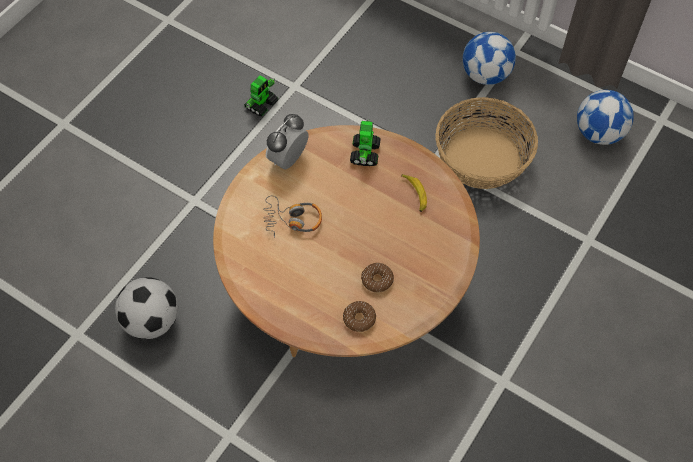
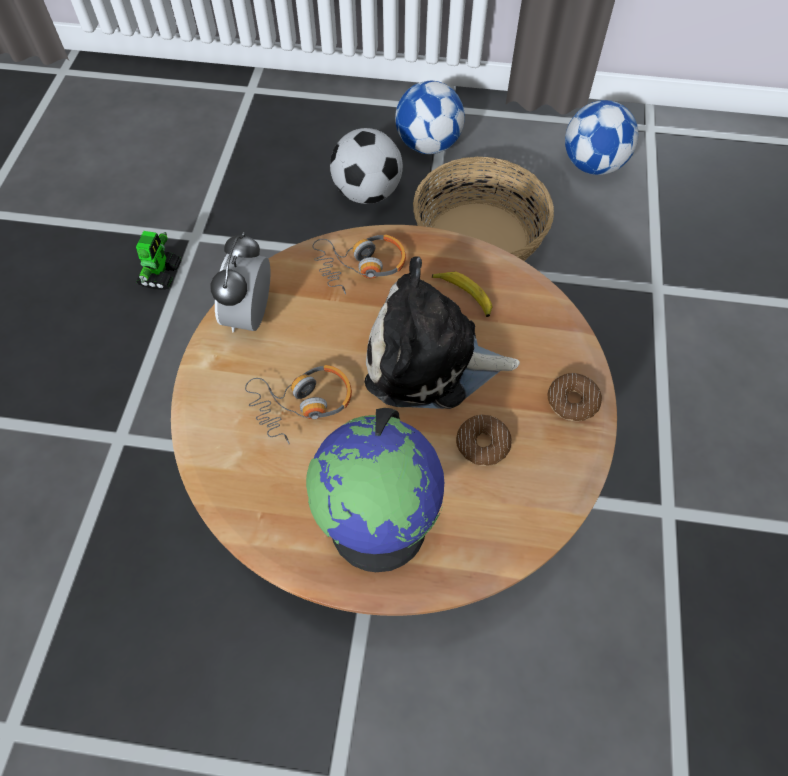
camera: 25 degrees left, 0 degrees up
football [115,277,178,339] -> football moved to [330,128,403,204]
donut [343,301,376,332] -> donut moved to [548,373,602,422]
toy robot [350,120,381,166] -> headphones [313,234,406,294]
none -> globe [306,408,446,572]
none -> plush toy [365,256,520,409]

